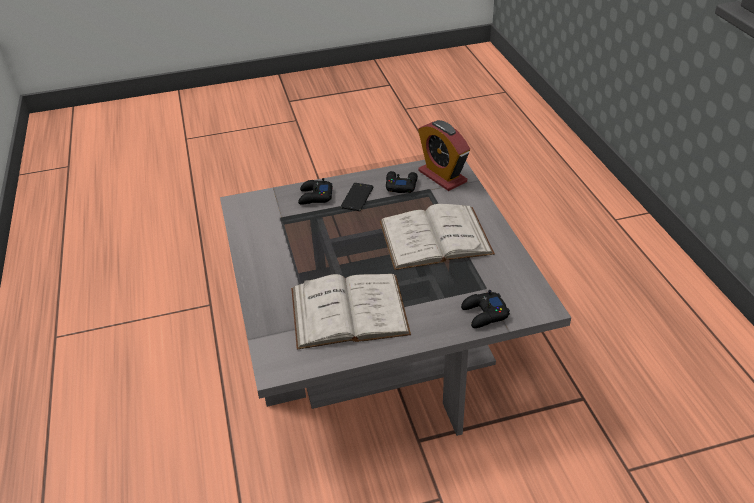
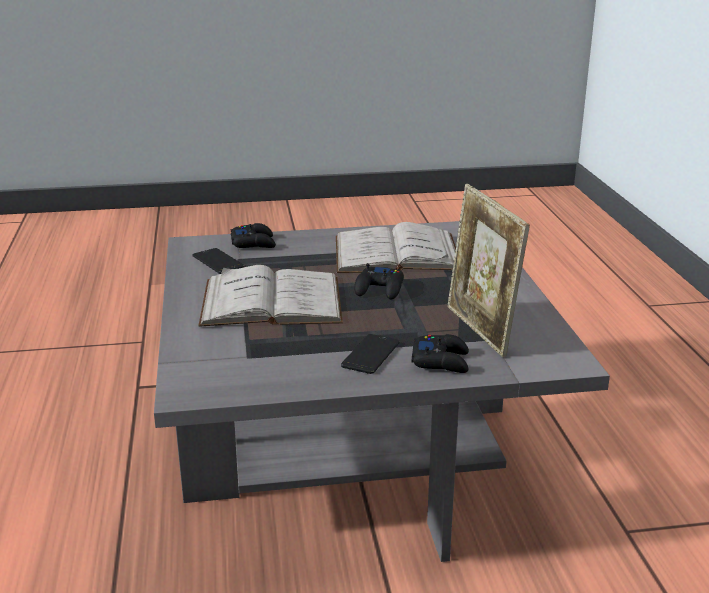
camera: 175 degrees left, 15 degrees down
black game controller [386,171,418,193] -> black game controller moved to [354,263,404,300]
alarm clock [418,120,470,191] -> none
none -> phone [193,248,244,274]
none -> picture frame [447,184,530,357]

